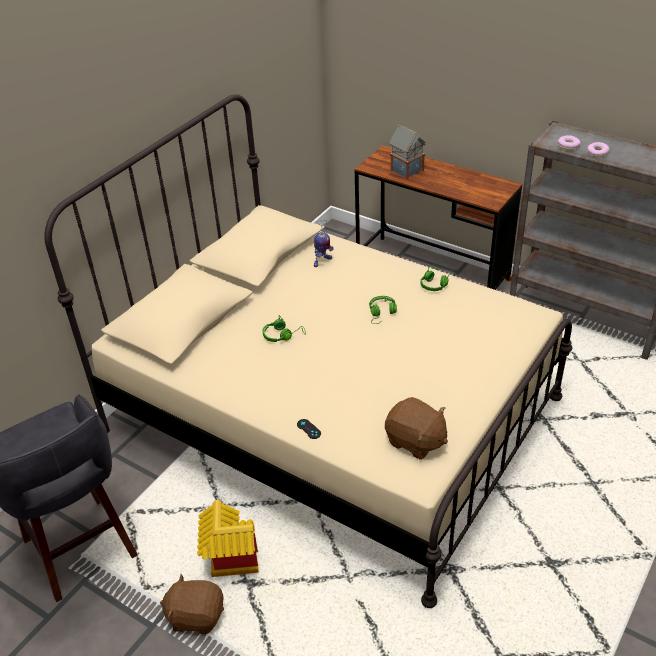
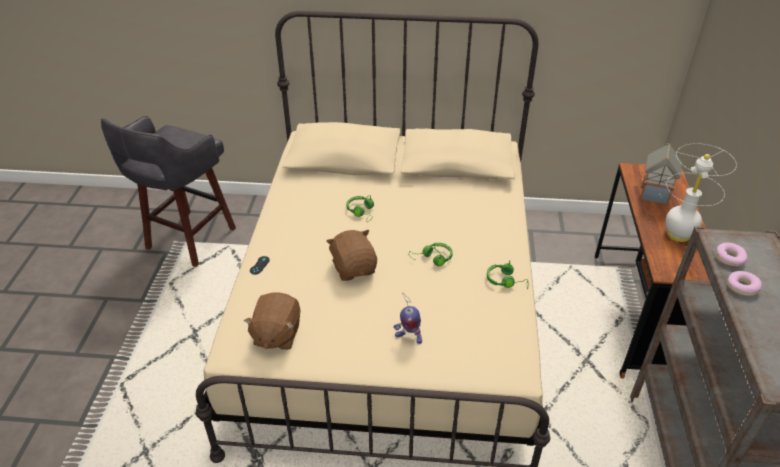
camera: 60 degrees right, 0 degrees up
brown plush toy [160,574,224,634] -> brown plush toy moved to [327,230,377,281]
toy house [197,500,259,577] -> none
toy robot [314,220,334,267] -> toy robot moved to [393,293,422,344]
none -> white table lamp [665,143,737,242]

